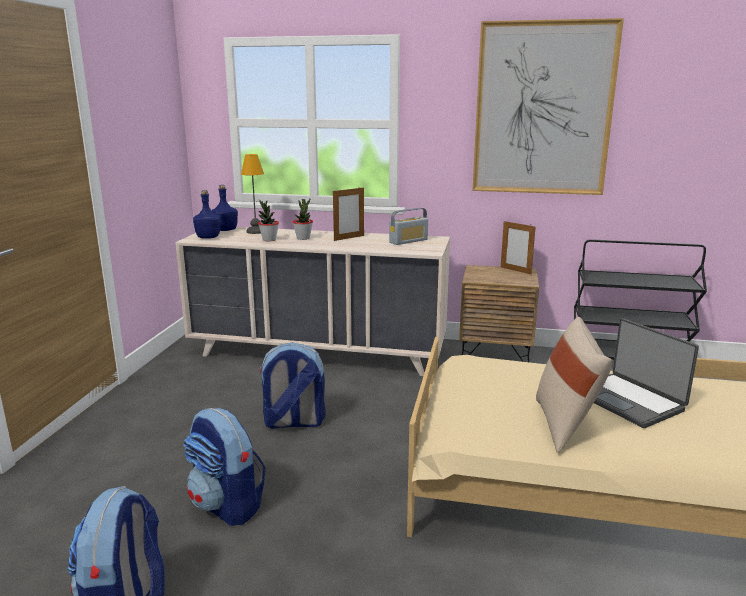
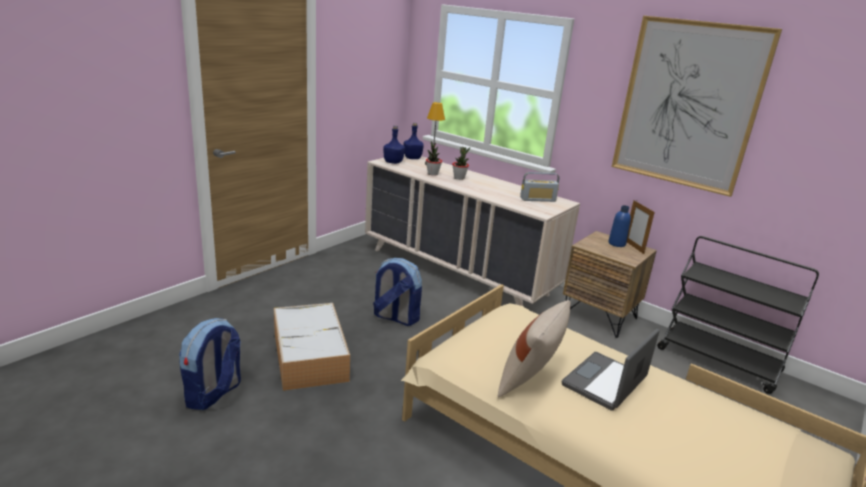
camera: 25 degrees right, 5 degrees up
backpack [183,408,266,526] -> storage box [274,303,350,391]
picture frame [333,186,364,241] -> none
laptop [594,318,699,428] -> laptop turned 45 degrees clockwise [562,329,660,411]
none -> blue bottle [608,205,631,247]

